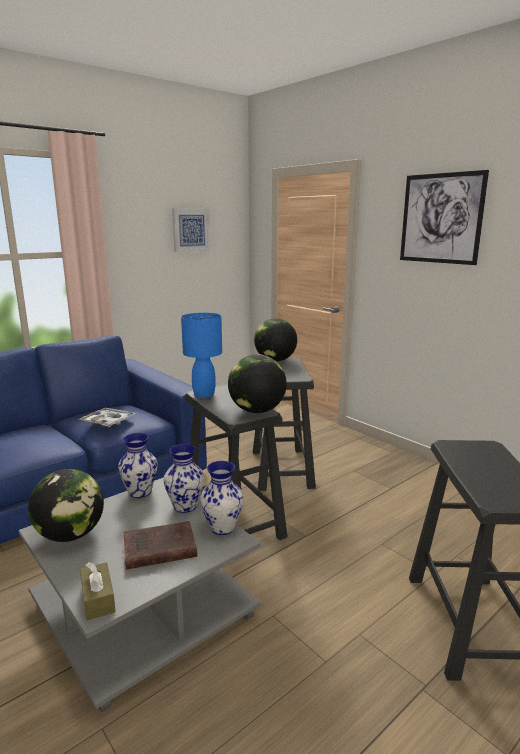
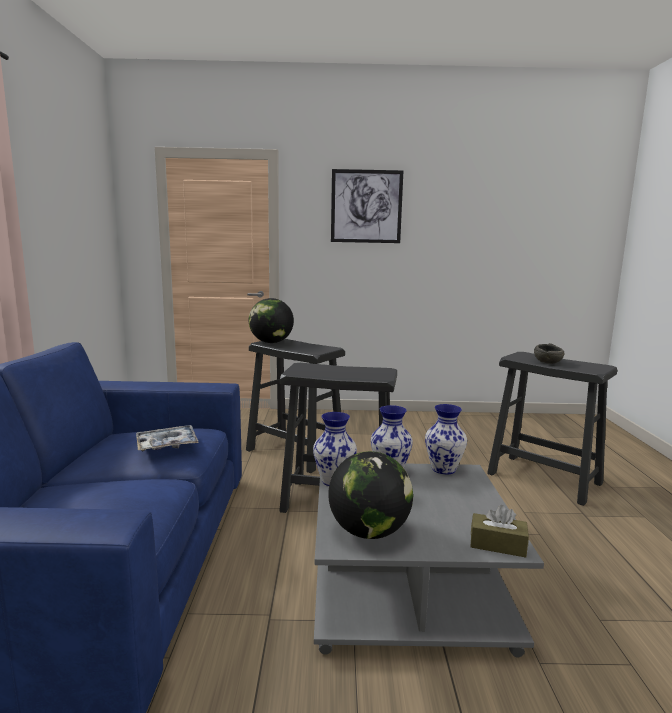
camera: 50 degrees left, 5 degrees down
brown book [124,521,197,570] -> none
picture [172,209,210,252] -> none
blue table lamp [181,313,222,398] -> none
globe [228,354,287,413] -> none
none -> grey bowl [534,343,564,364]

